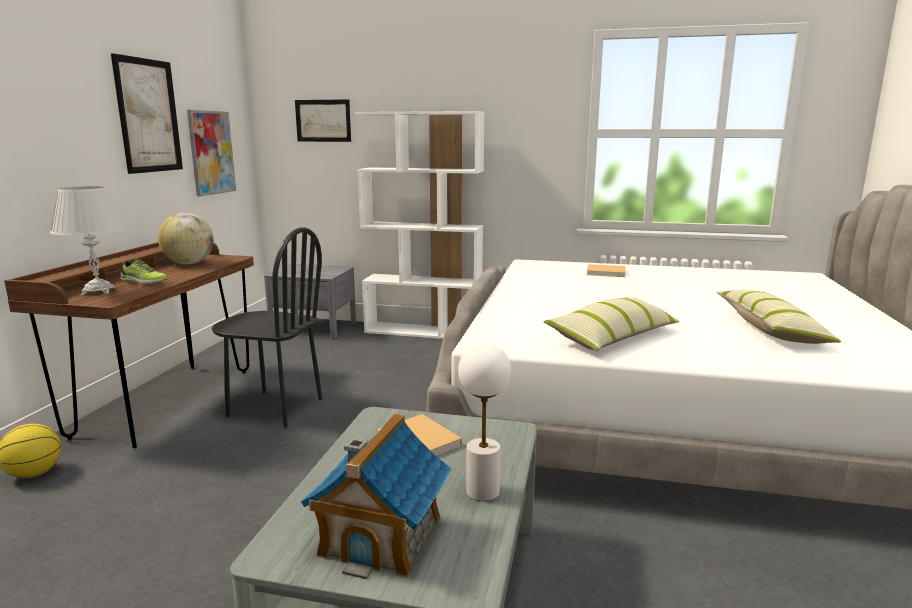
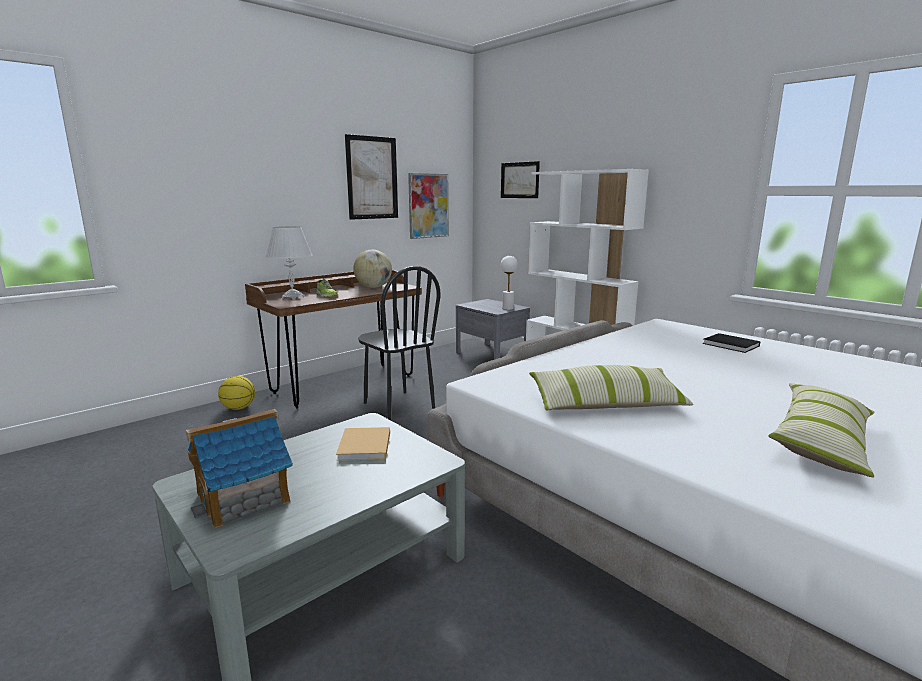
camera: 35 degrees right, 0 degrees up
white table lamp [458,343,511,501] -> white table lamp moved to [501,256,518,310]
beige book [586,264,626,277] -> black book [703,333,761,353]

